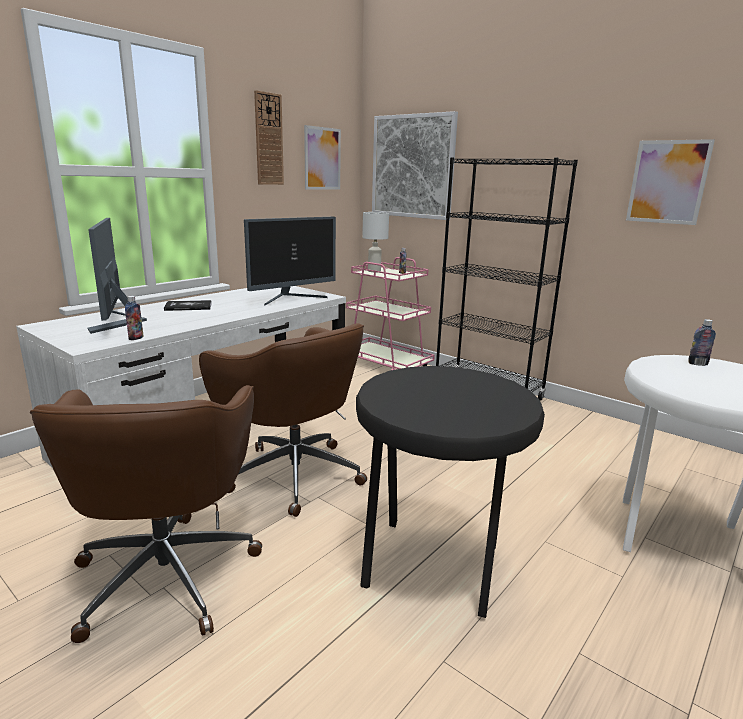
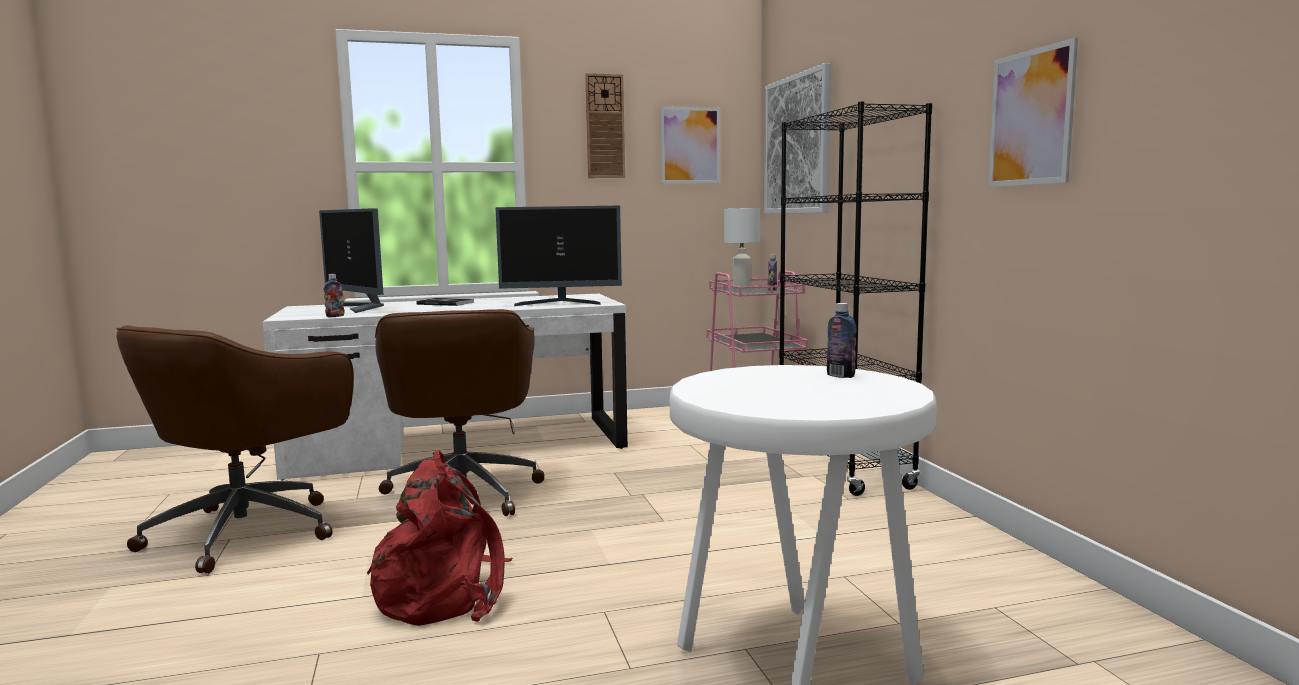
camera: 35 degrees right, 10 degrees down
monitor [87,218,147,334] -> monitor turned 60 degrees counterclockwise [319,208,384,313]
black stool [356,366,545,618] -> red backpack [367,450,513,626]

